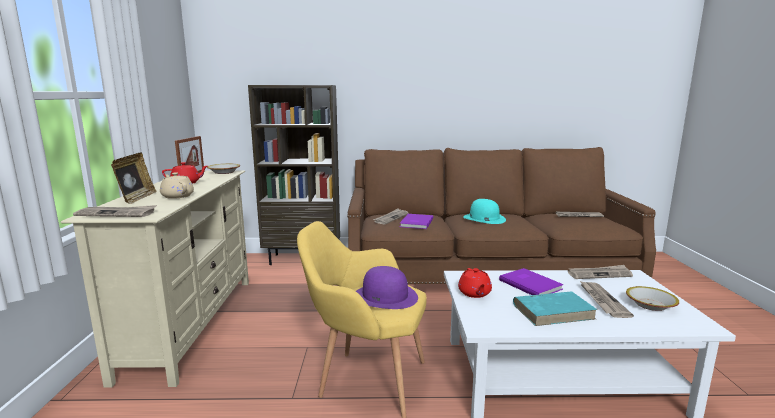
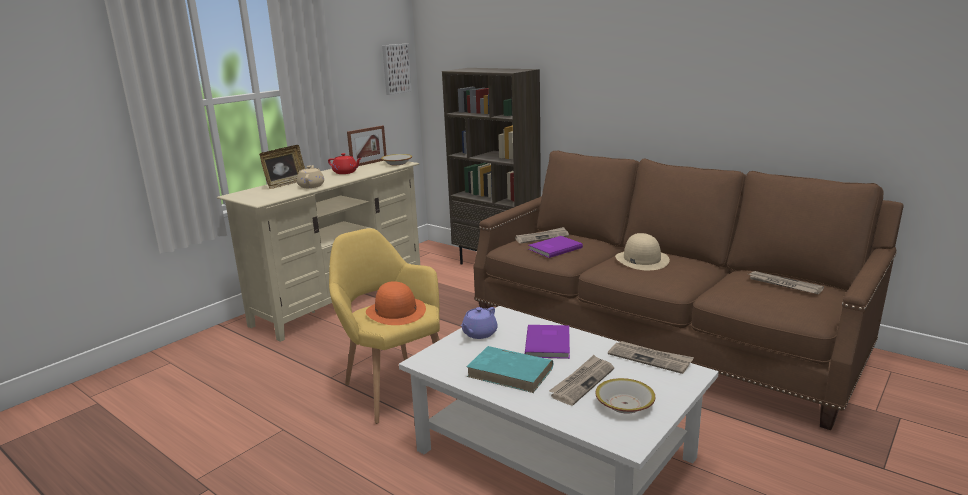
camera: 40 degrees right, 5 degrees up
newspaper [73,205,157,217] -> none
purple hat [356,266,418,309] -> orange hat [366,281,426,325]
red teapot [458,268,492,298] -> purple teapot [461,307,498,339]
turquoise hat [463,199,506,224] -> beige hat [615,233,670,270]
none -> picture [382,44,412,95]

